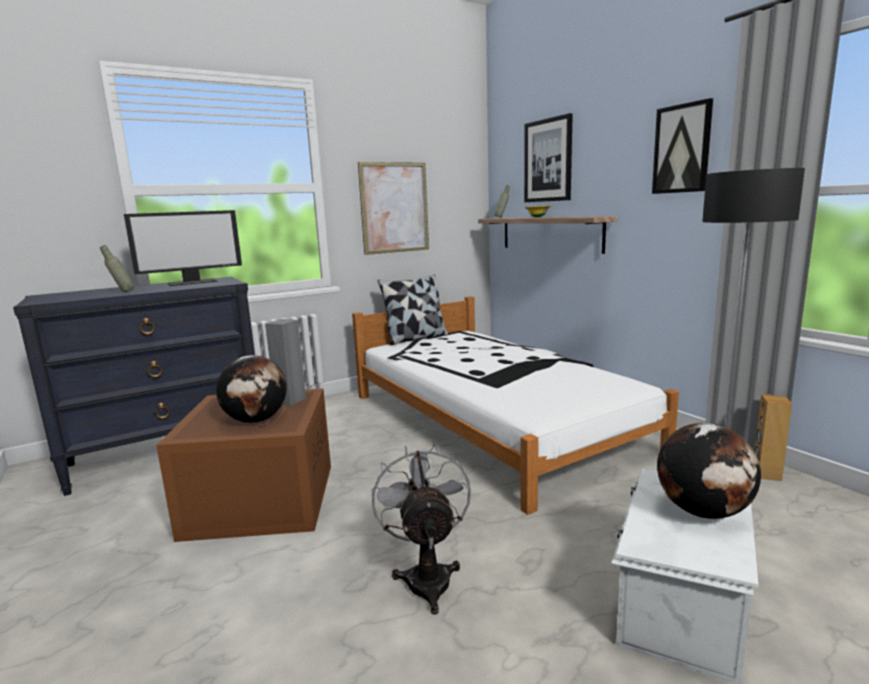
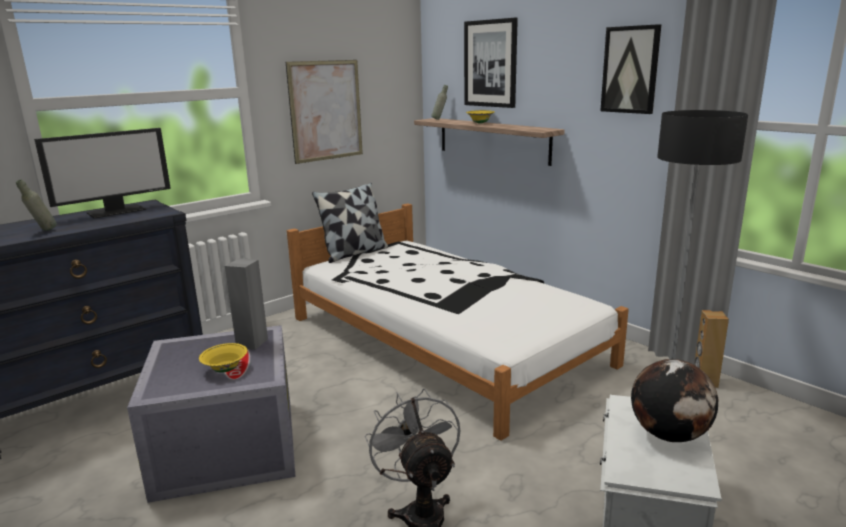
camera: 10 degrees left, 5 degrees up
brown storage box [156,388,331,542] -> grey storage box [127,325,295,503]
globe [216,355,287,423] -> yellow bowl [199,343,247,373]

